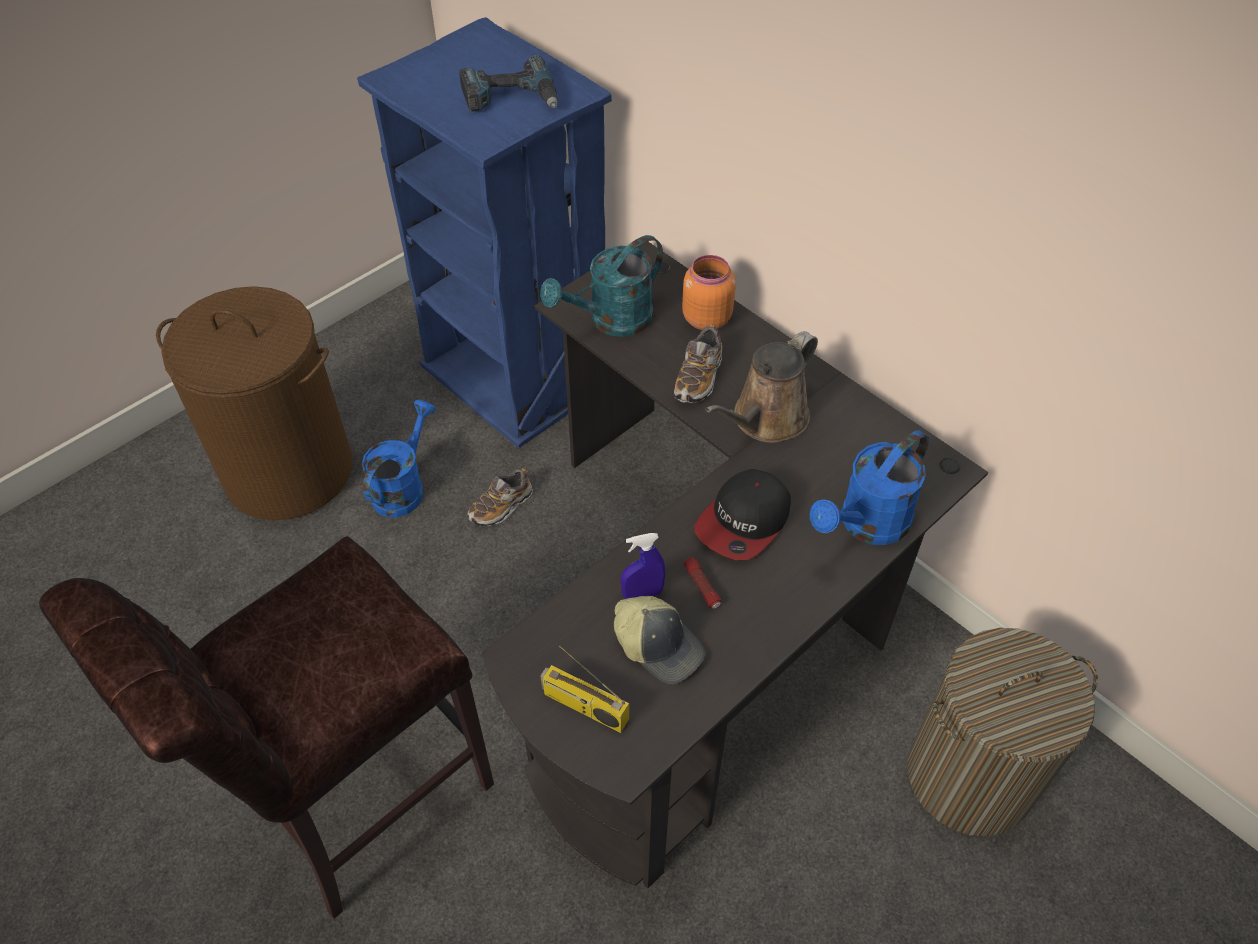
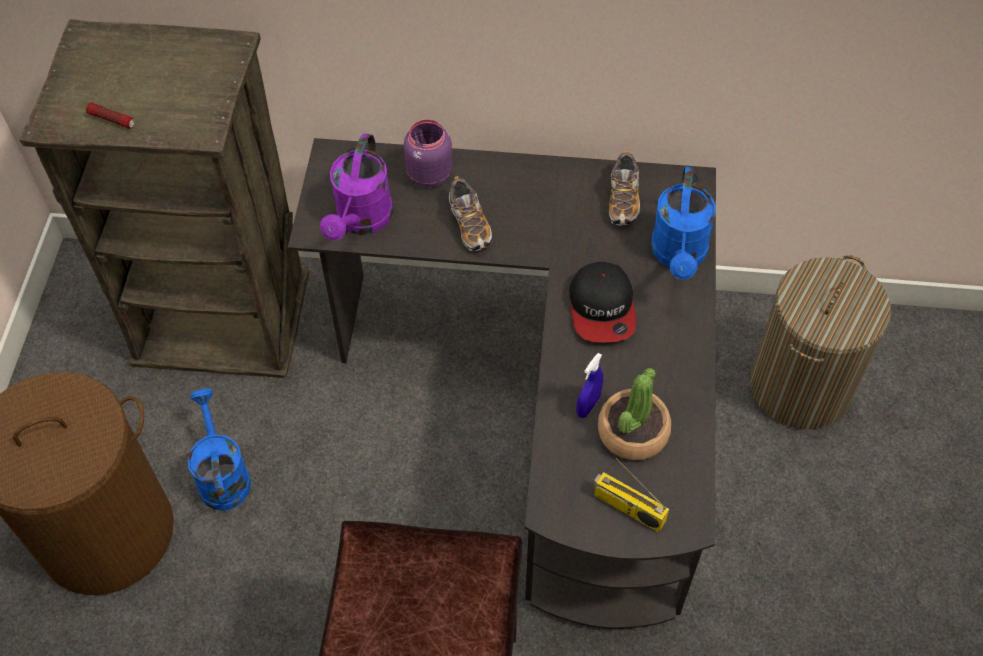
camera: 40 degrees left, 5 degrees up
blue bookcase [357,17,612,447] -> brown bookcase [19,19,310,378]
power drill [459,55,558,112] -> none
shoe [467,468,533,526] -> shoe moved to [609,150,640,226]
turquoise watering can [540,235,663,337] -> purple watering can [320,133,393,241]
radio [540,646,629,733] -> radio turned 45 degrees clockwise [593,458,669,532]
cap [614,596,706,684] -> potted plant [598,368,671,460]
orange jar [682,255,736,330] -> purple jar [404,120,453,187]
flashlight [684,557,722,609] -> flashlight moved to [86,102,135,129]
brown watering can [705,331,818,443] -> none

